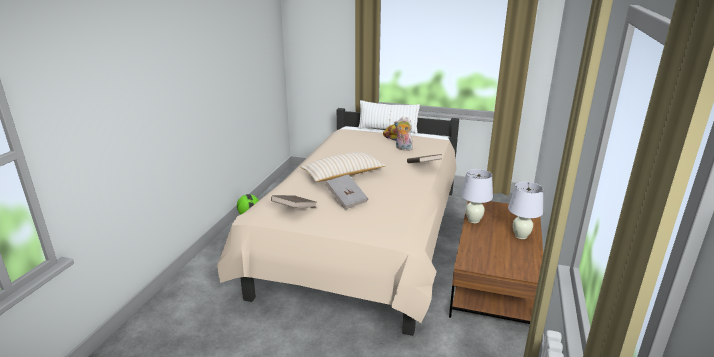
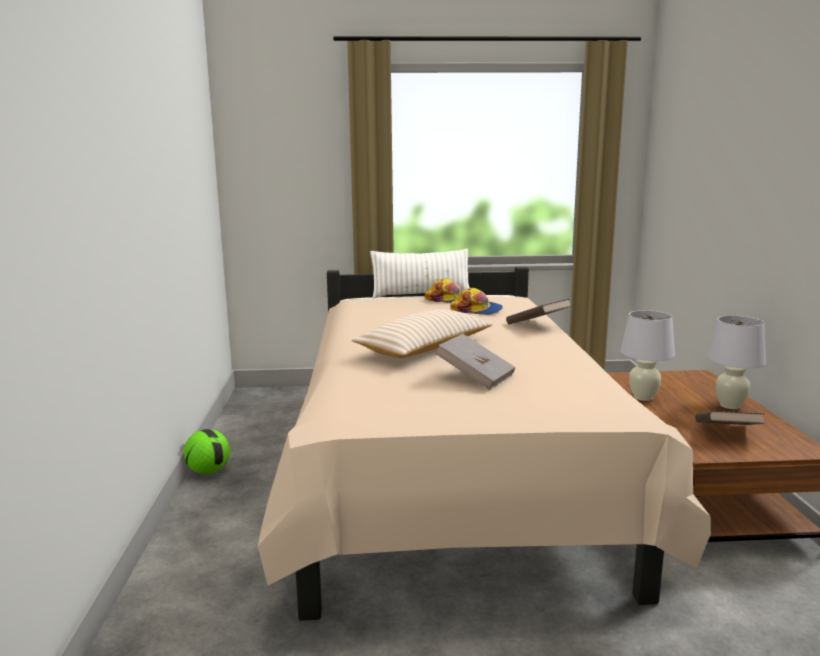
camera: 20 degrees left, 10 degrees down
brown book [271,195,316,208] -> brown book moved to [695,411,765,425]
plush toy [394,117,413,151] -> cap [450,288,503,315]

